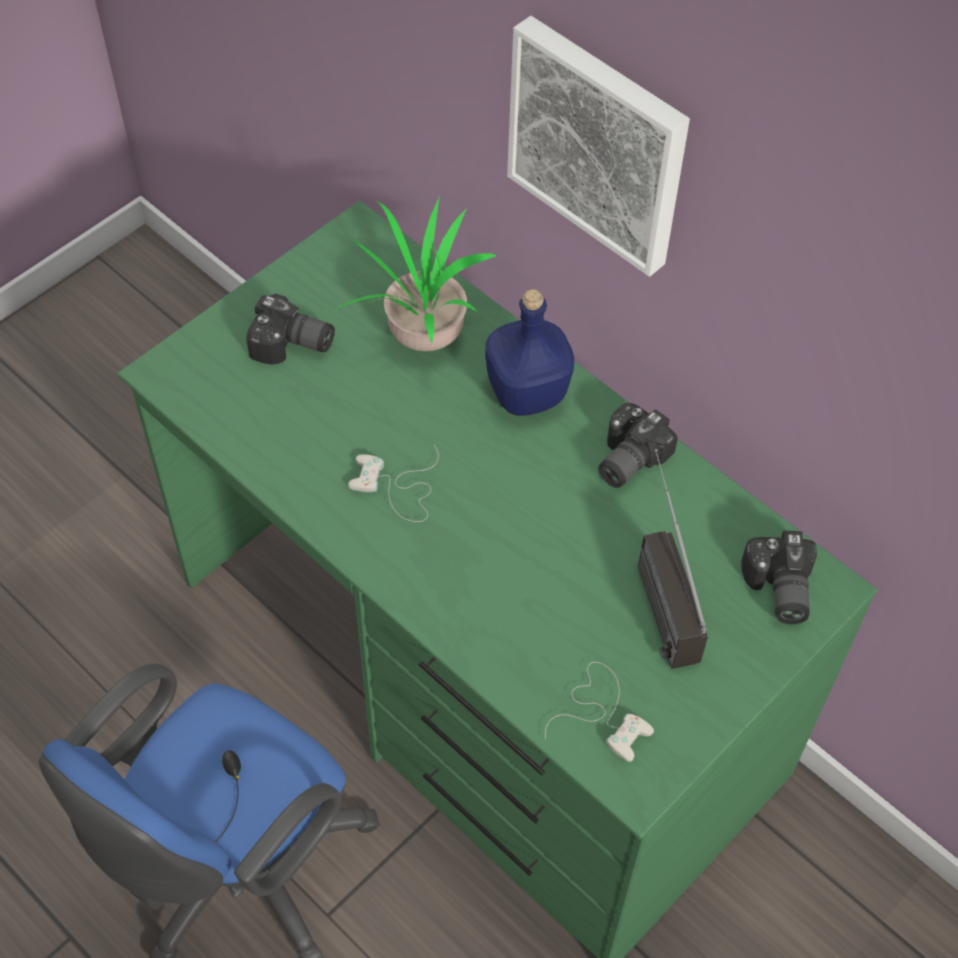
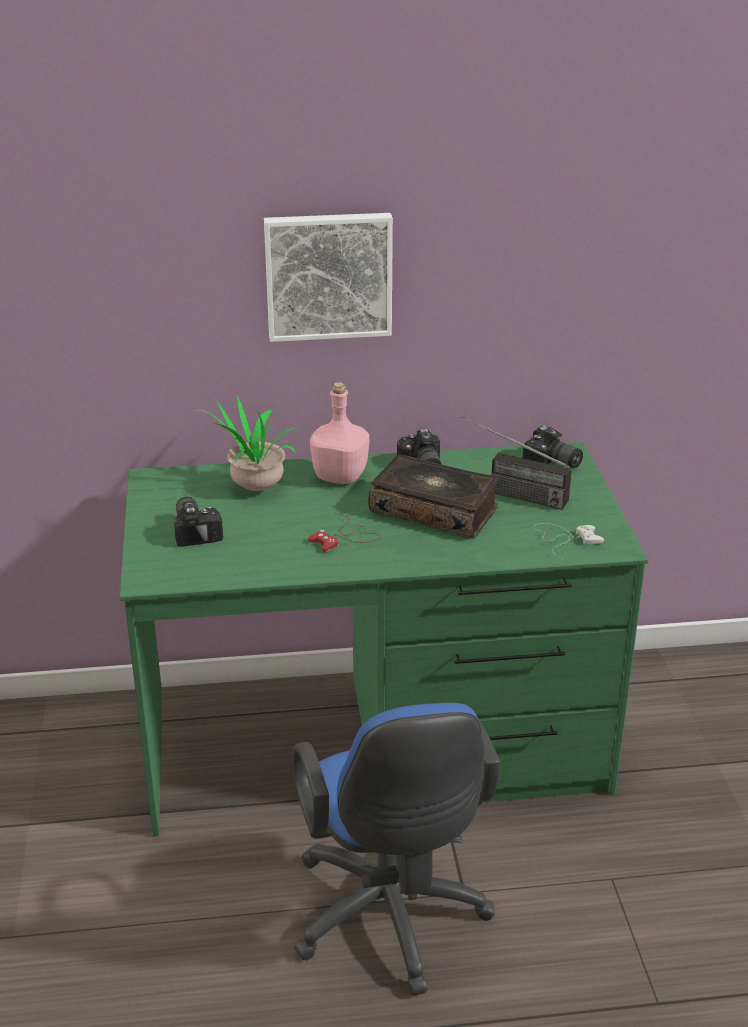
camera: 50 degrees left, 25 degrees down
camera [246,294,335,365] -> camera turned 75 degrees counterclockwise [174,497,223,547]
white game controller [348,445,439,522] -> red game controller [308,513,381,552]
blue bottle [485,289,574,416] -> pink bottle [310,382,369,484]
none -> book [368,454,499,539]

